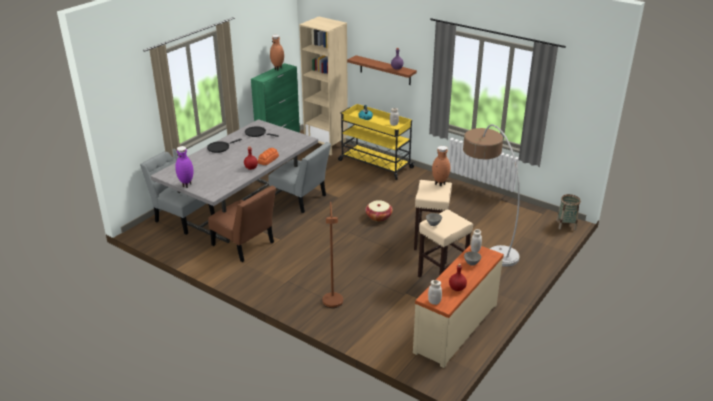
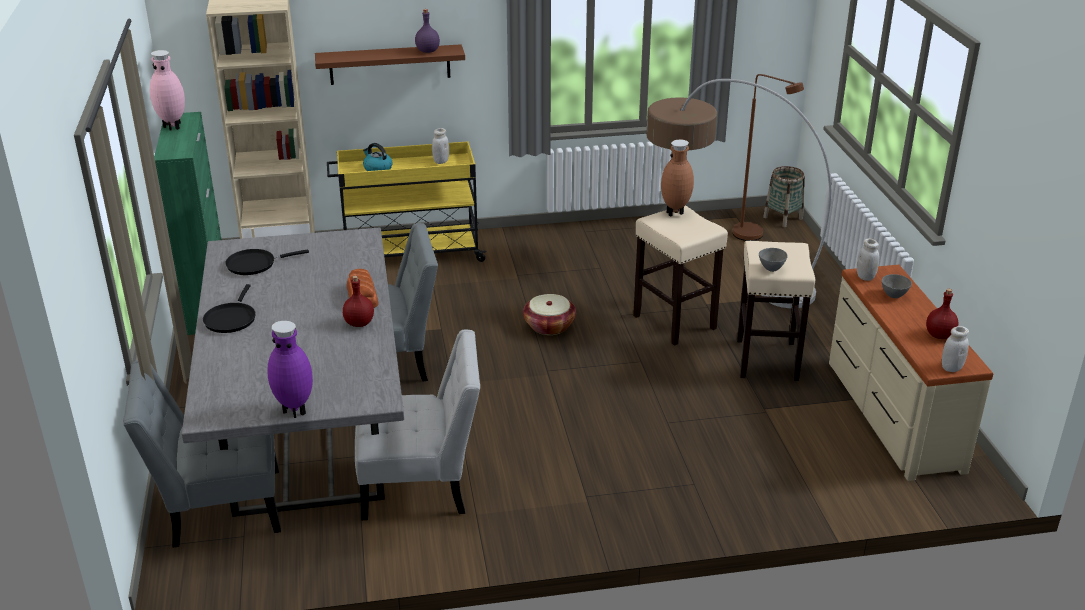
camera: 45 degrees left, 0 degrees up
brown chair [208,186,276,262] -> white chair [355,330,480,520]
brown vase [270,35,284,70] -> pink vase [150,50,185,131]
brown floor lamp [322,202,343,308] -> brown floor lamp moved to [733,74,804,241]

